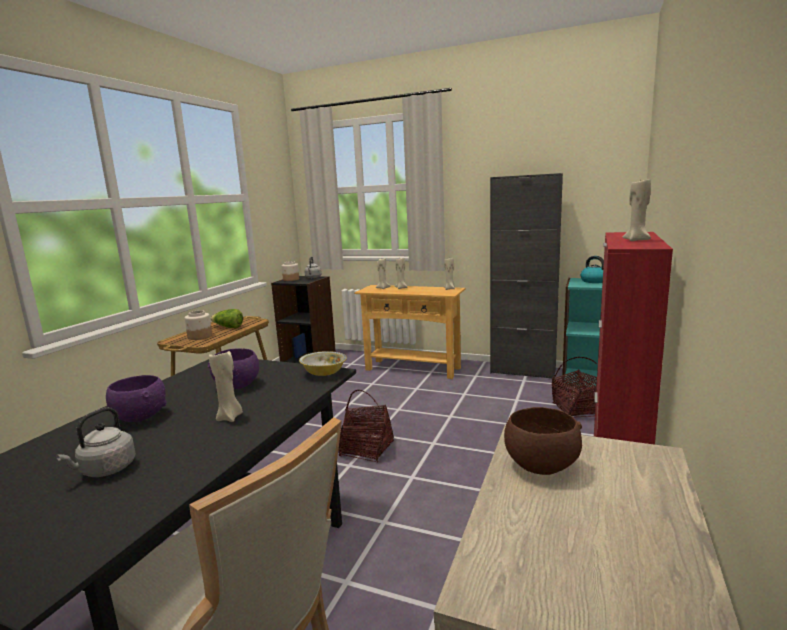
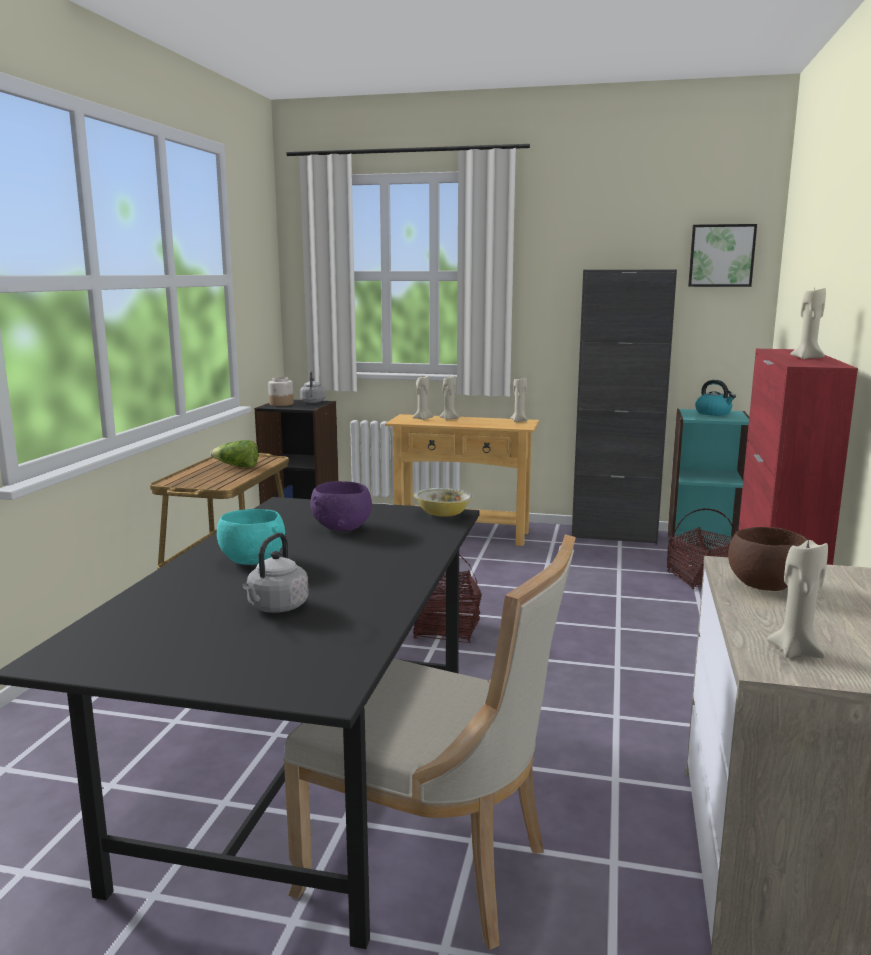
camera: 10 degrees left, 0 degrees up
purple bowl [106,375,167,422] -> turquoise bowl [217,509,285,565]
jar [185,310,212,340] -> none
beige candle [209,349,243,422] -> beige candle moved to [767,538,828,658]
none -> picture [688,224,757,287]

